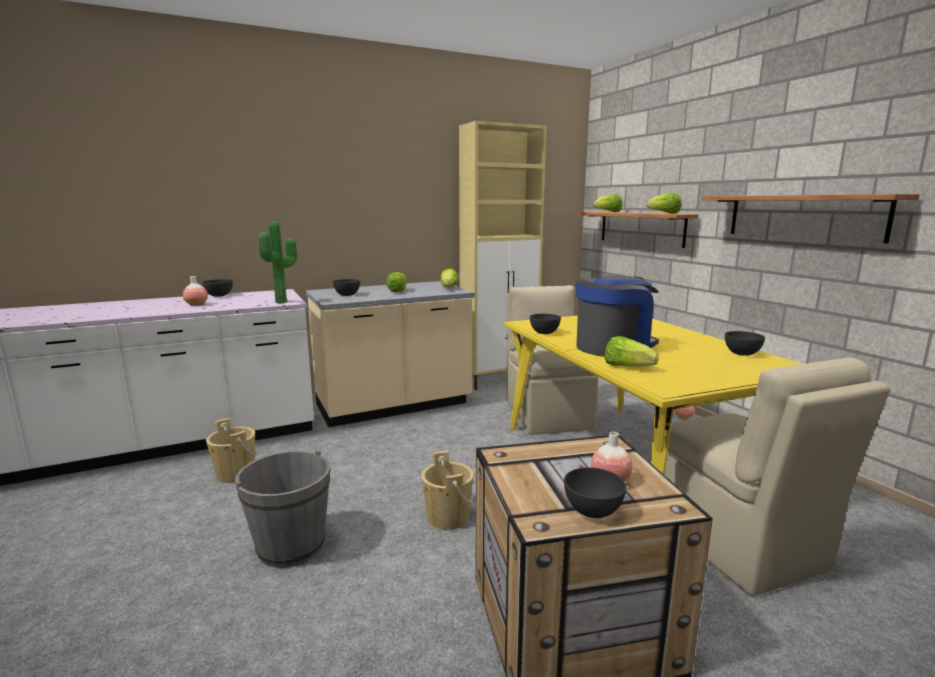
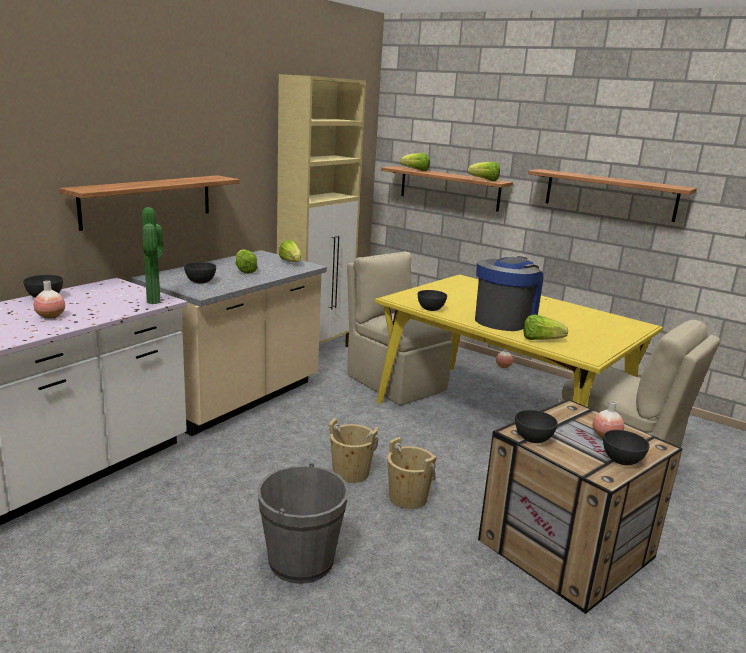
camera: 30 degrees left, 5 degrees up
beige bucket [206,418,257,483] -> beige bucket moved to [329,418,378,483]
grey bowl [725,331,765,356] -> grey bowl moved to [515,410,558,443]
none -> shelf [59,175,240,231]

